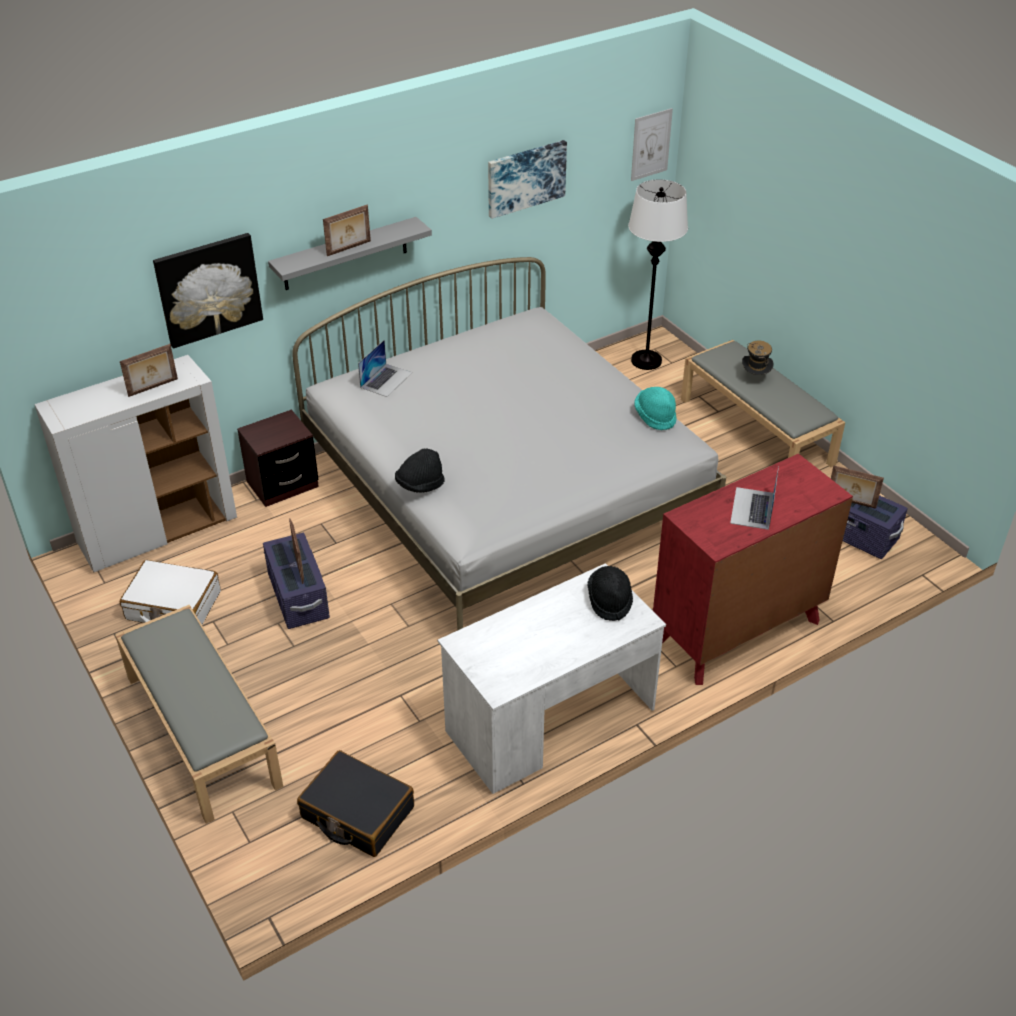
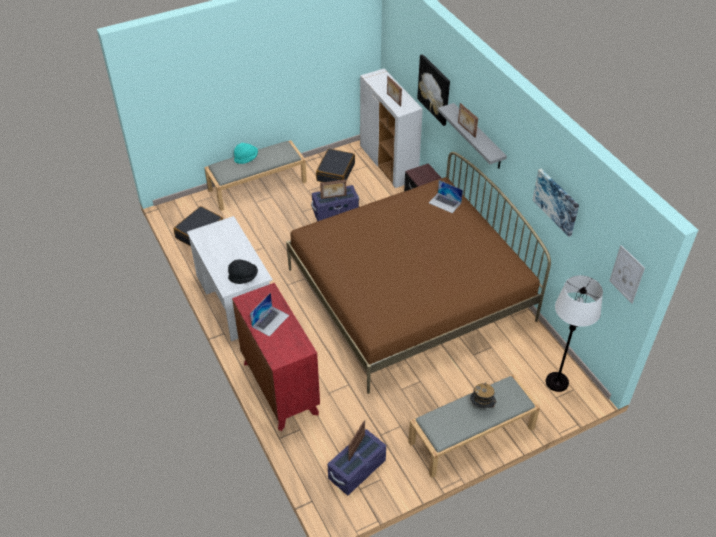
camera: 95 degrees right, 5 degrees up
white suitcase [120,560,221,625] -> black suitcase [316,149,355,182]
white bed [292,257,726,631] -> brown bed [286,152,551,394]
black hat [395,448,445,493] -> none
turquoise hat [634,387,677,430] -> turquoise hat moved to [234,143,258,164]
laptop [730,466,779,530] -> laptop turned 105 degrees clockwise [250,293,289,337]

